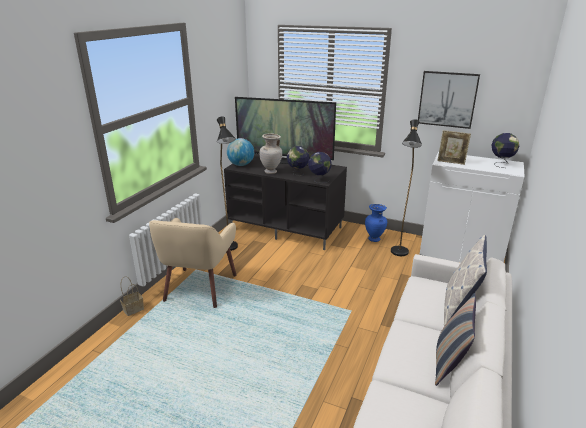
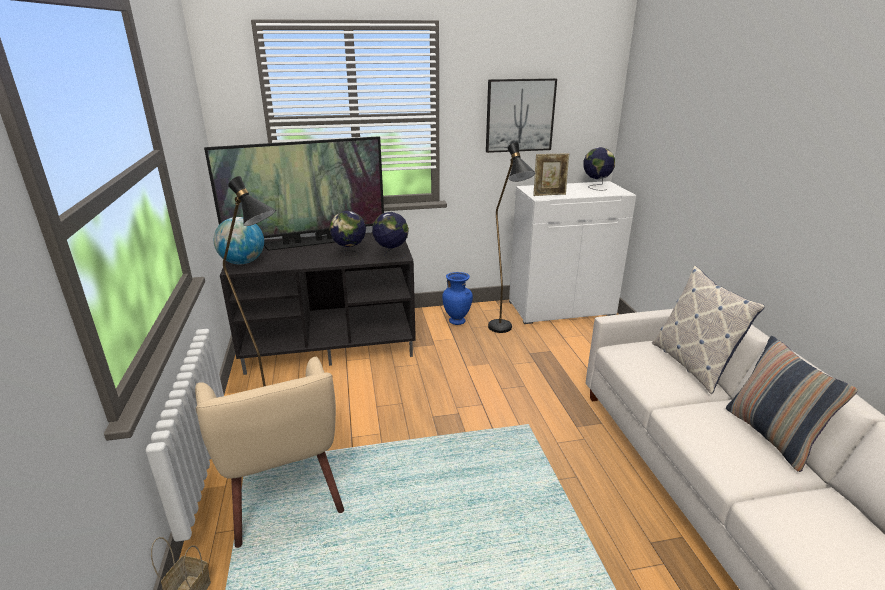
camera: 35 degrees left, 0 degrees up
beige vase [260,133,282,174] -> none

